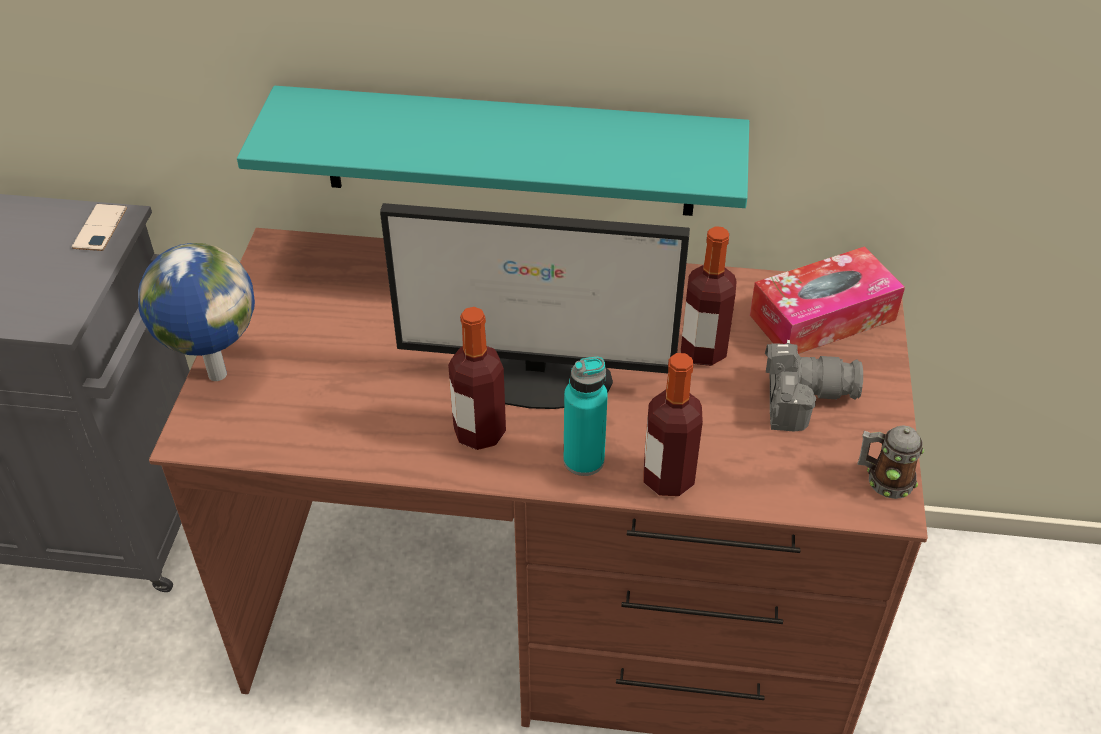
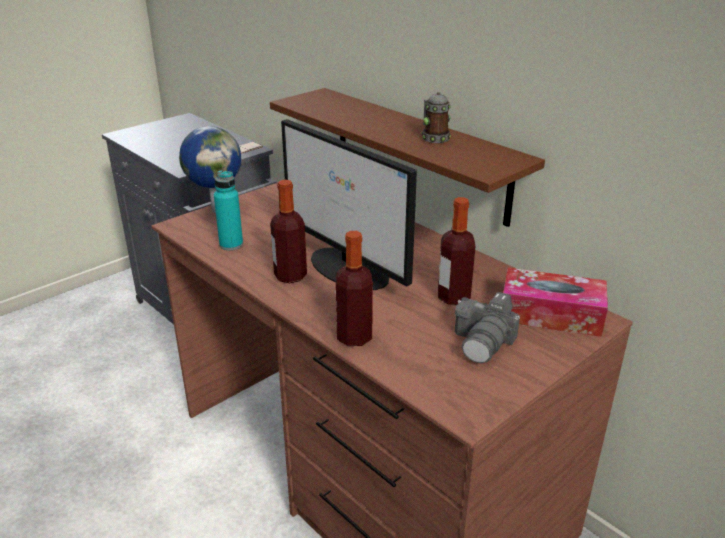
camera: 40 degrees right, 15 degrees down
turquoise shelf [237,86,749,216] -> brown shelf [270,88,545,227]
turquoise bottle [563,357,608,476] -> turquoise bottle moved to [214,170,243,250]
camera [765,340,863,431] -> camera turned 75 degrees clockwise [455,292,520,363]
mug [857,425,924,499] -> mug moved to [421,92,451,143]

